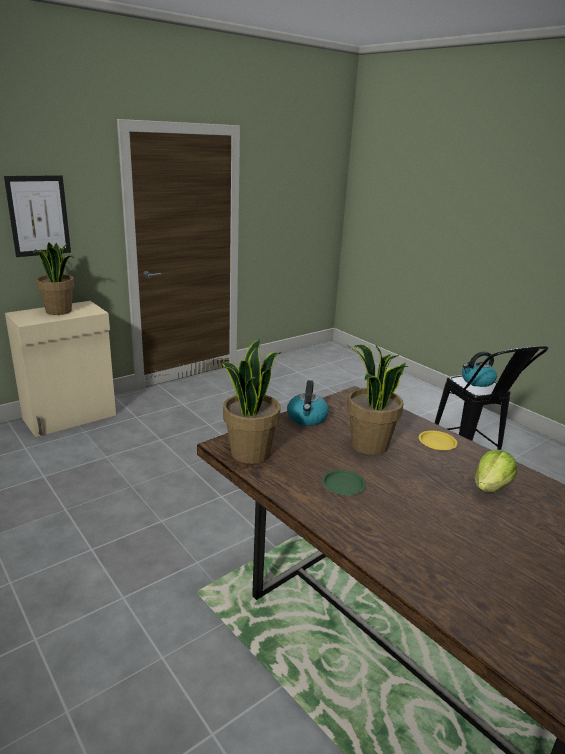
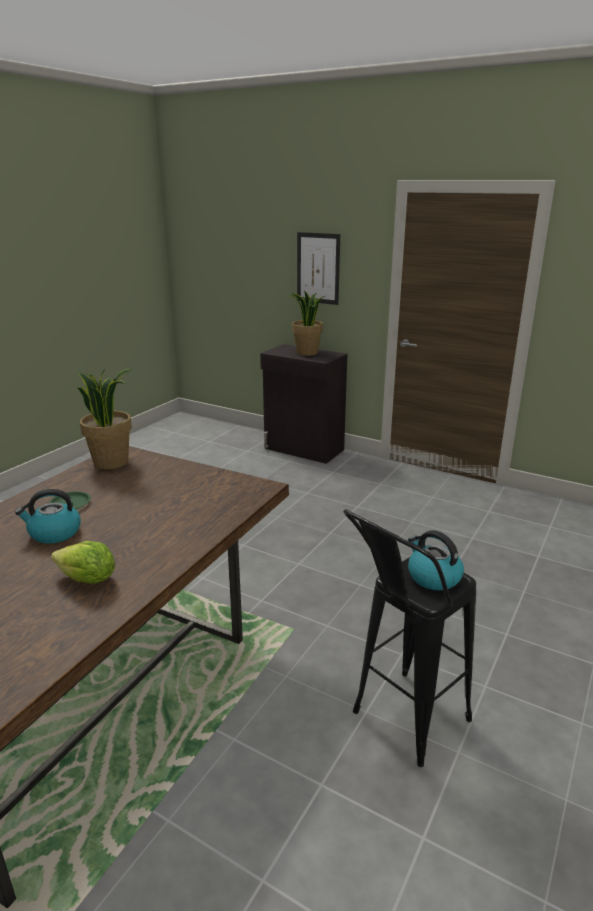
camera: 70 degrees right, 0 degrees up
beige cabinet [5,301,116,437] -> black cabinet [260,344,347,464]
kettle [287,380,329,426] -> kettle moved to [15,489,81,544]
potted plant [346,344,408,455] -> none
yellow plate [419,430,458,451] -> none

